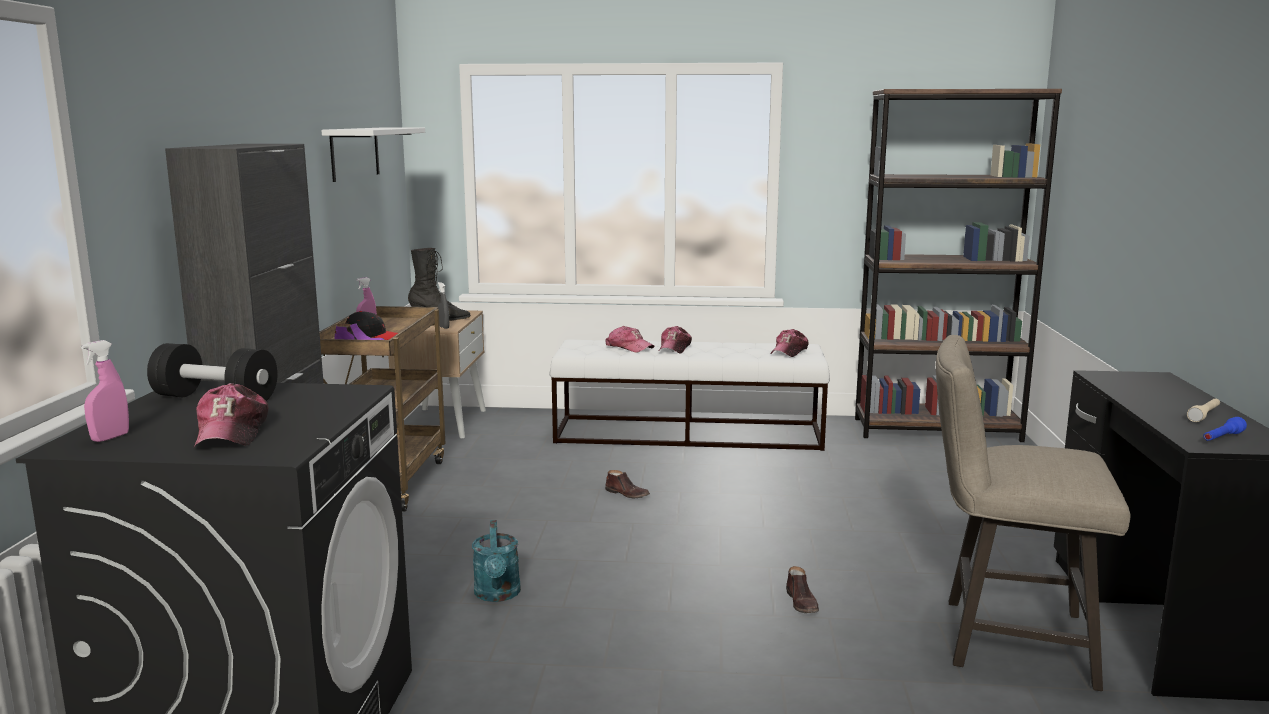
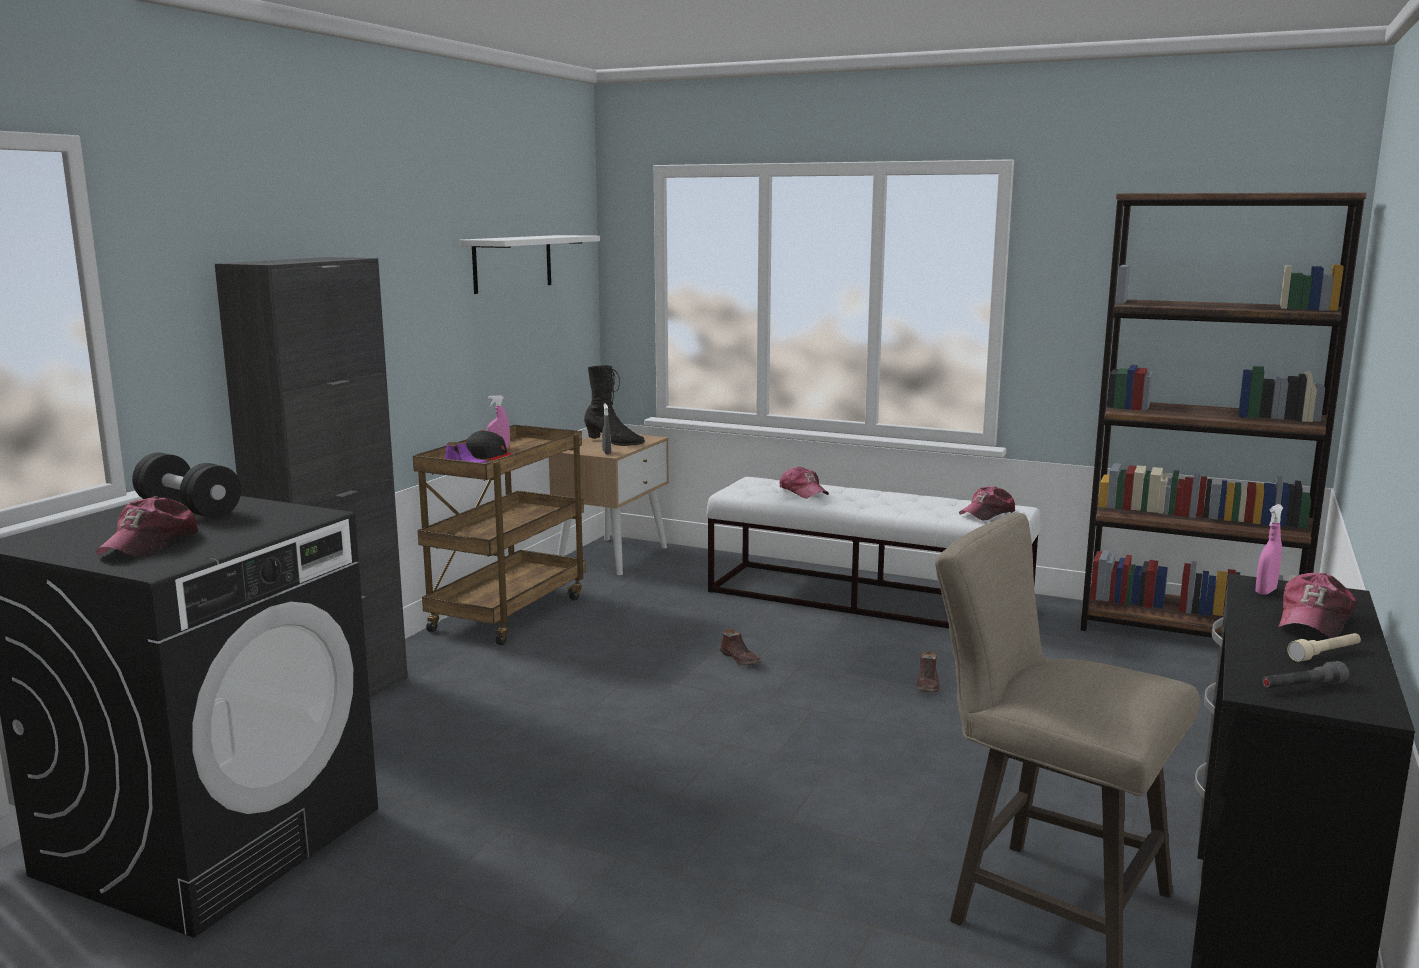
camera: 20 degrees right, 0 degrees up
pink spray bottle [81,340,129,442] -> pink spray bottle moved to [1256,504,1283,595]
turquoise watering can [472,520,521,602] -> none
cap [658,326,692,353] -> cap moved to [1278,572,1356,638]
brown shoe [786,566,819,613] -> brown shoe moved to [916,652,940,692]
blue flashlight [1203,417,1247,441] -> grey flashlight [1262,661,1349,688]

